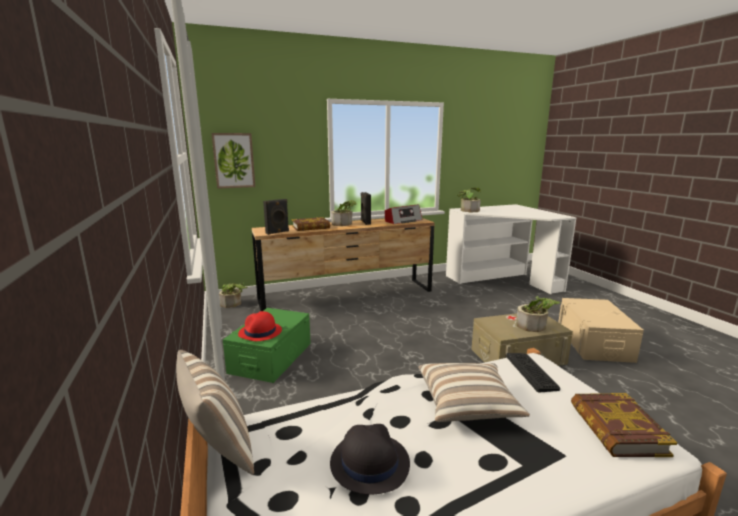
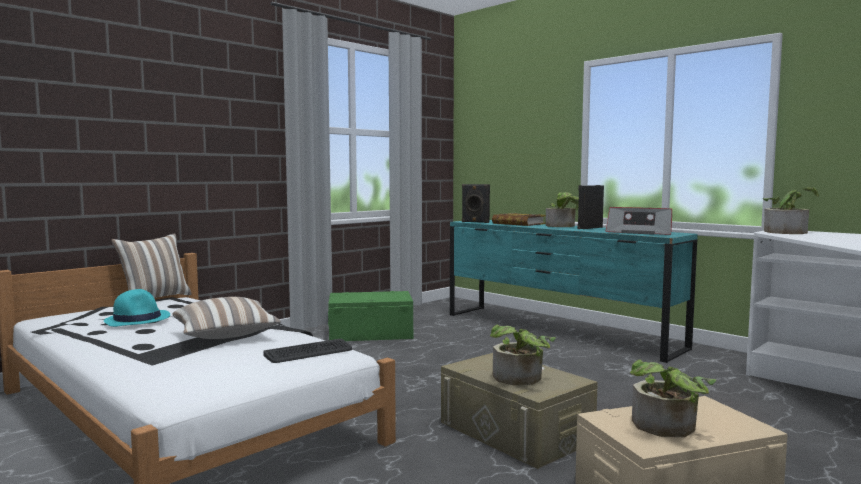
camera: 65 degrees right, 10 degrees down
picture [212,133,255,189] -> none
potted plant [219,283,248,308] -> potted plant moved to [630,360,717,437]
red hat [238,311,282,341] -> none
brown dresser [252,218,435,311] -> turquoise dresser [450,220,698,363]
black hat [330,424,410,495] -> turquoise hat [104,289,170,327]
book [571,393,677,457] -> none

